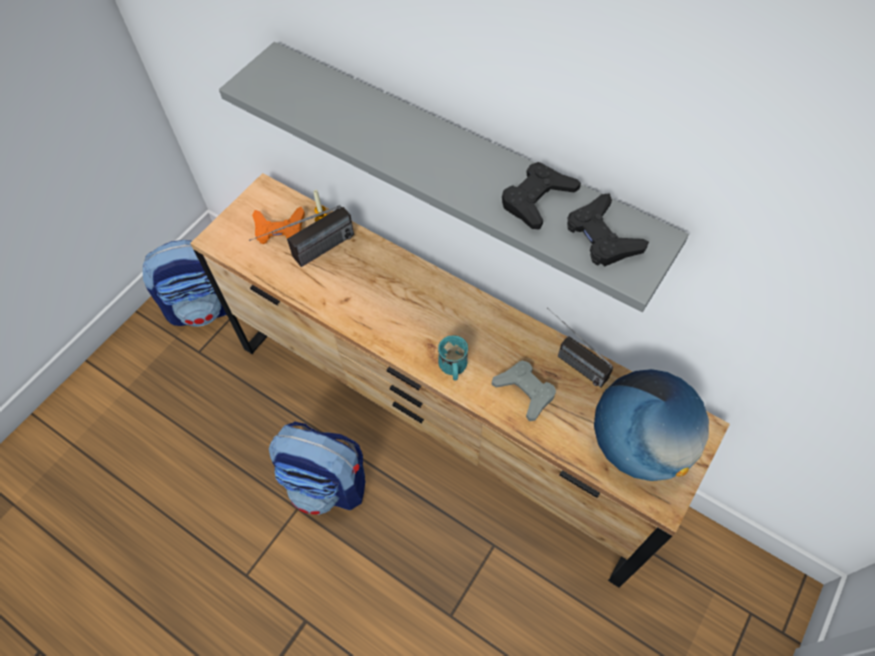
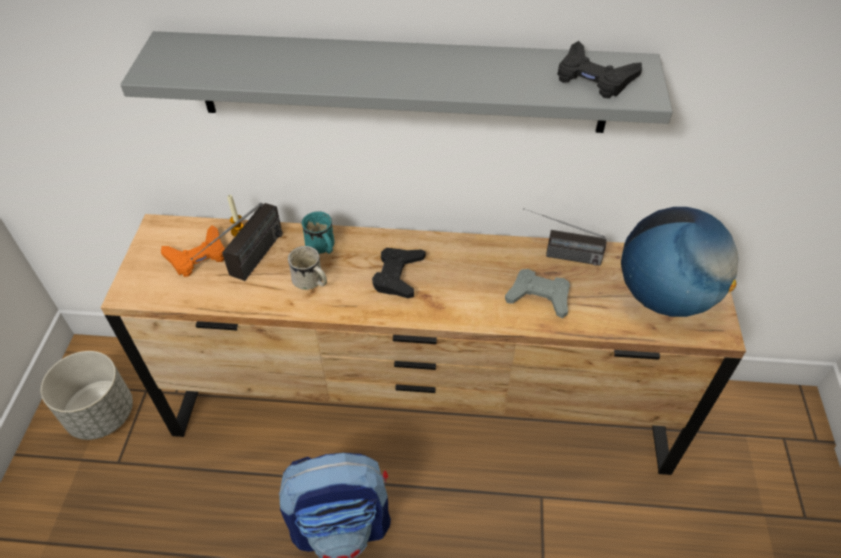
camera: 30 degrees left, 10 degrees down
backpack [142,240,227,327] -> grey planter [41,351,133,440]
turquoise mug [438,335,468,381] -> turquoise mug moved to [302,211,335,254]
black game controller [502,162,581,230] -> black game controller moved to [372,248,425,298]
none -> white mug [288,246,327,290]

